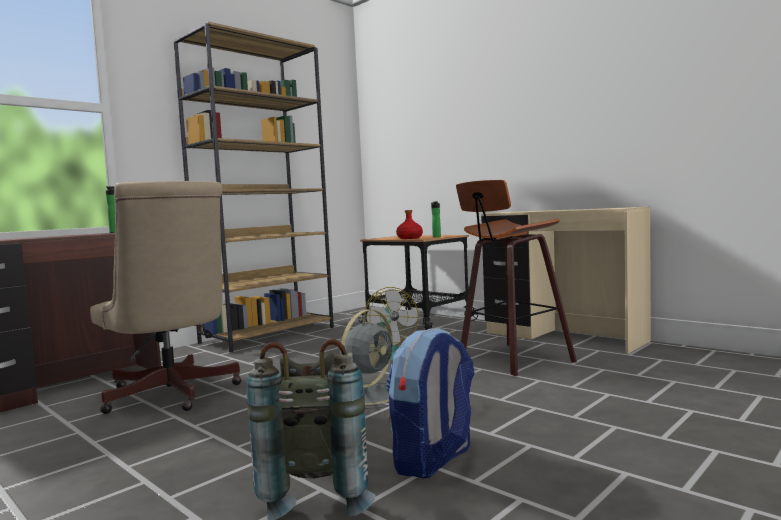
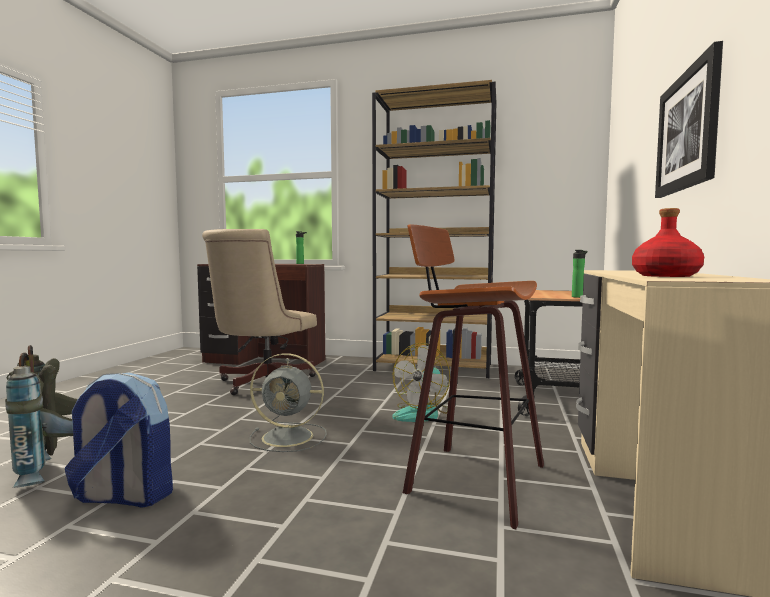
camera: 60 degrees right, 0 degrees up
red bottle [396,210,423,239] -> red bottle moved to [632,208,704,277]
none -> picture [655,41,723,198]

